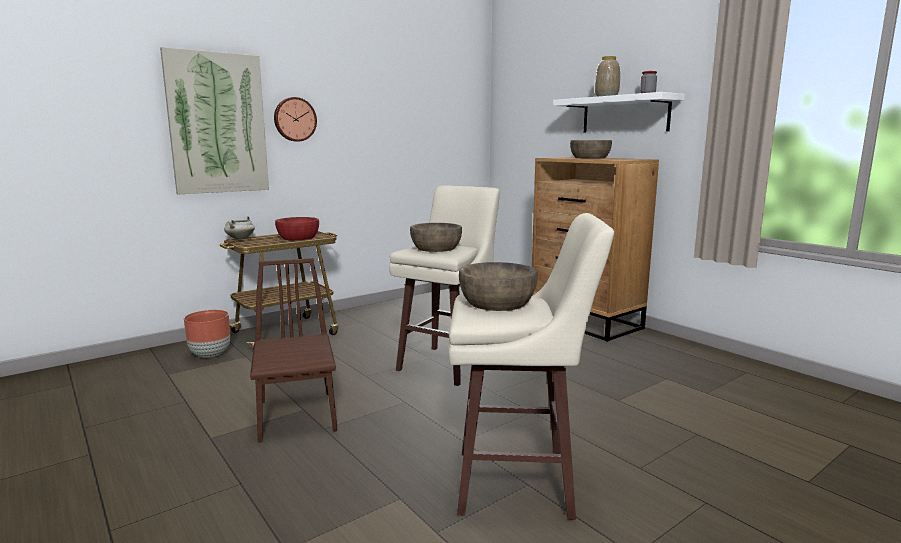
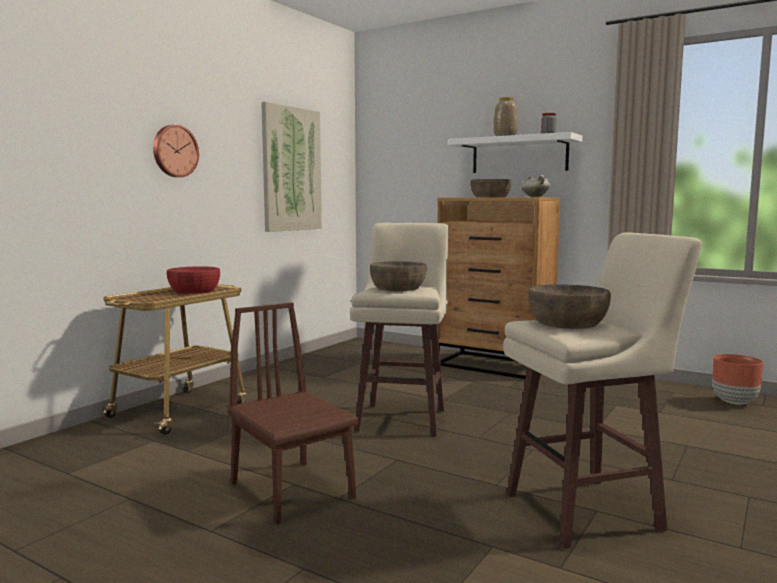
camera: 20 degrees left, 5 degrees down
picture [160,47,269,194] -> picture moved to [261,101,322,232]
brown planter [184,310,230,358] -> brown planter moved to [712,354,763,404]
white cooking pot [224,216,255,239] -> white cooking pot moved to [521,175,550,197]

